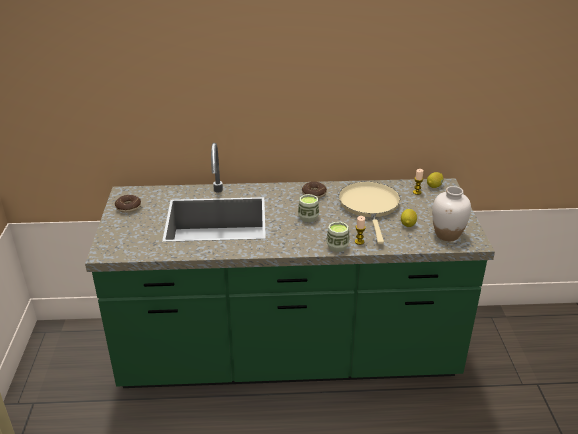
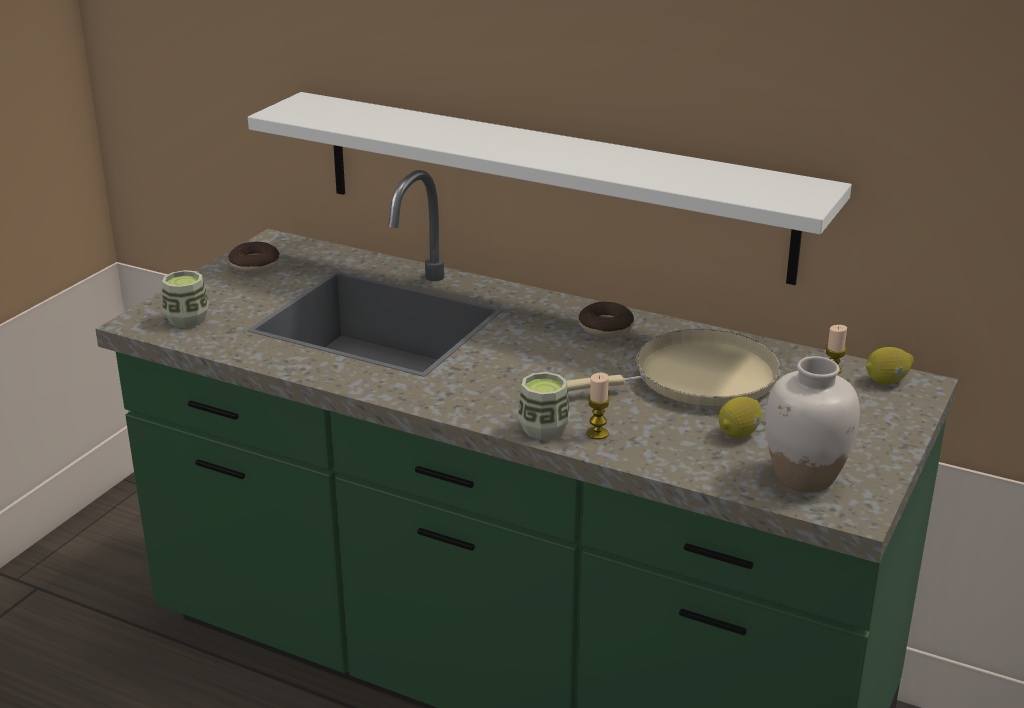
camera: 30 degrees right, 5 degrees down
cup [298,194,319,222] -> cup moved to [162,270,209,328]
beige frying pan [339,182,400,244] -> beige frying pan turned 45 degrees clockwise [567,329,781,406]
none -> white shelf [248,92,852,285]

